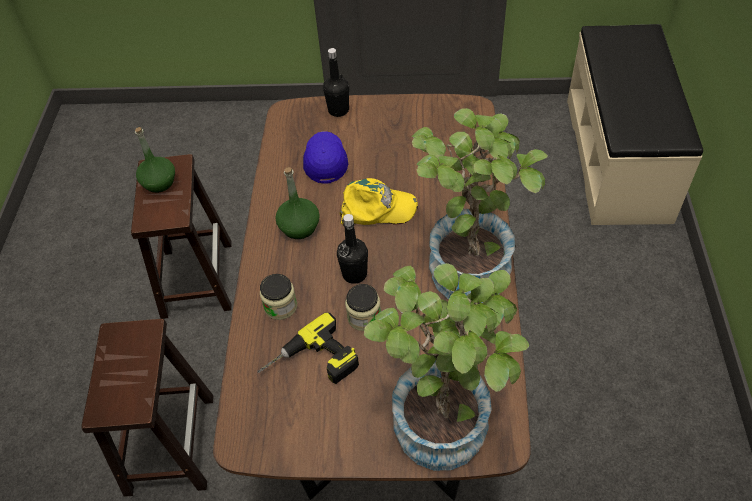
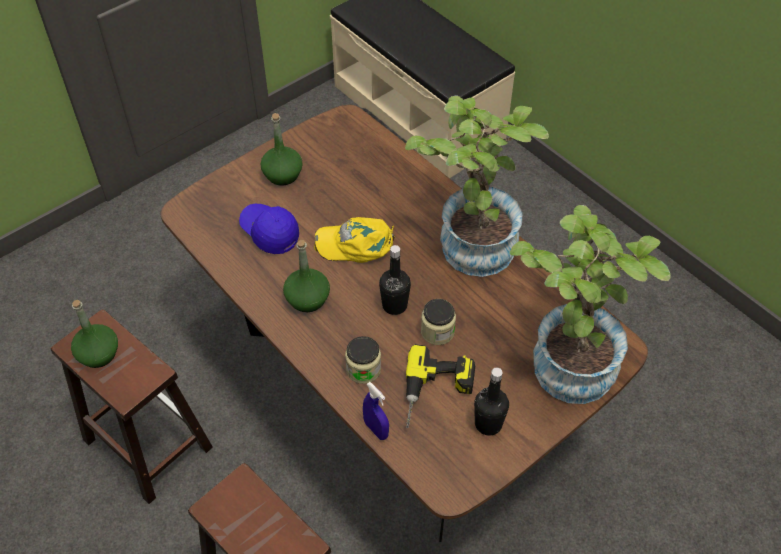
camera: 45 degrees left, 0 degrees up
black bottle [323,48,349,117] -> black bottle moved to [474,368,509,436]
yellow cap [340,178,418,225] -> yellow cap turned 135 degrees counterclockwise [314,217,395,263]
none -> green bottle [261,113,303,186]
none -> blue spray bottle [363,382,389,440]

